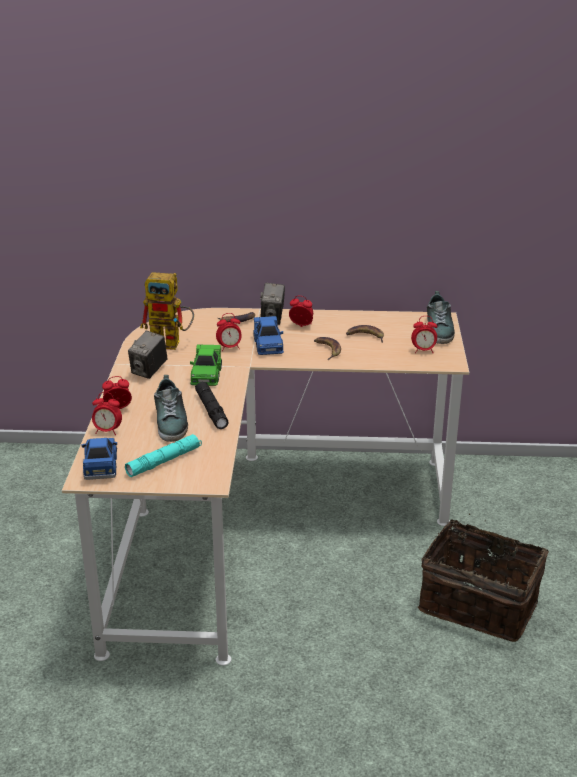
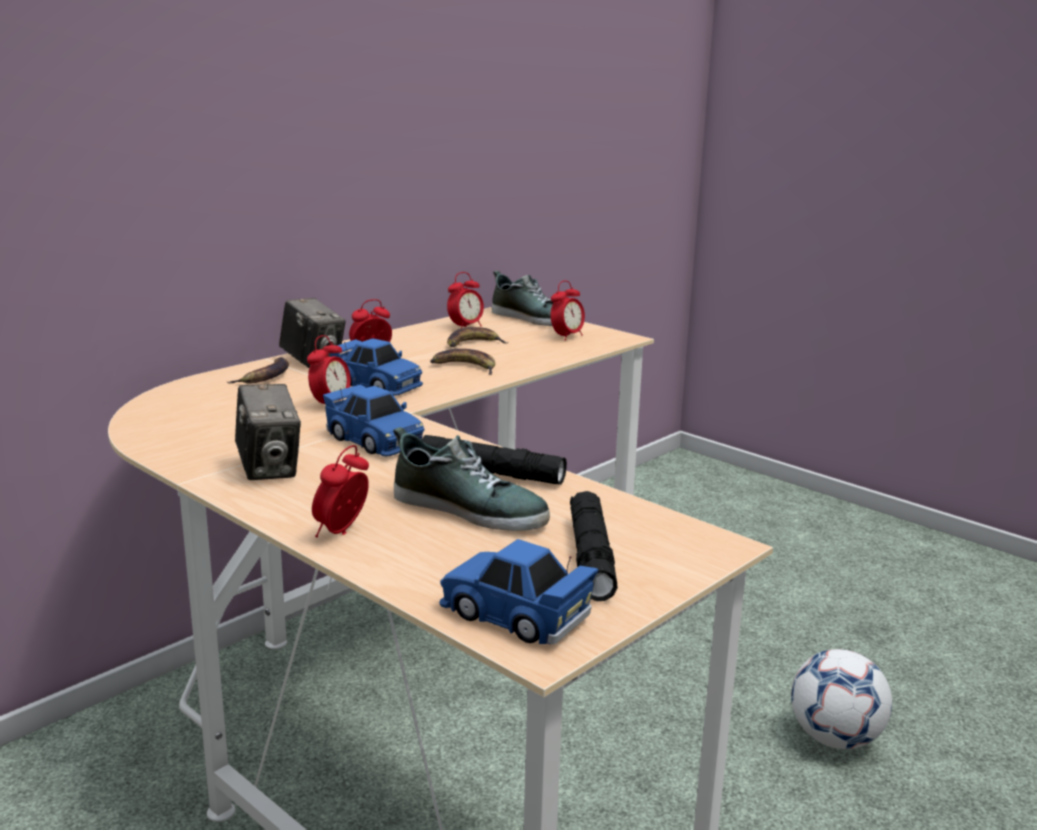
camera: 50 degrees left, 10 degrees down
alarm clock [92,392,122,435] -> alarm clock moved to [447,272,484,329]
turquoise flashlight [125,434,202,477] -> black flashlight [570,491,618,601]
toy robot [140,272,194,350] -> none
green toy car [190,345,222,386] -> blue toy car [323,384,424,456]
basket [418,514,549,642] -> none
none -> football [791,649,892,749]

